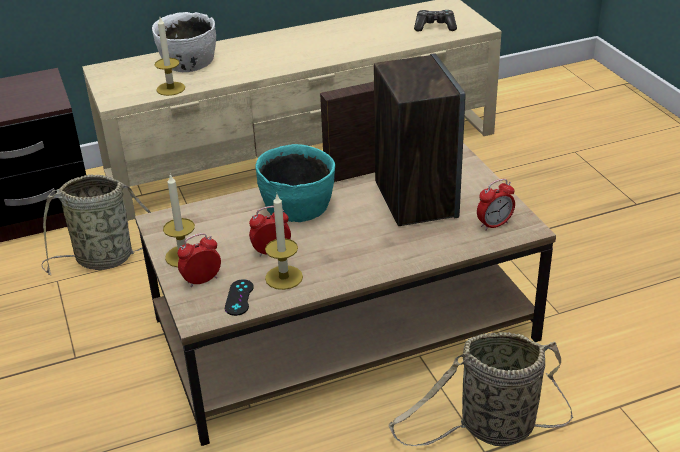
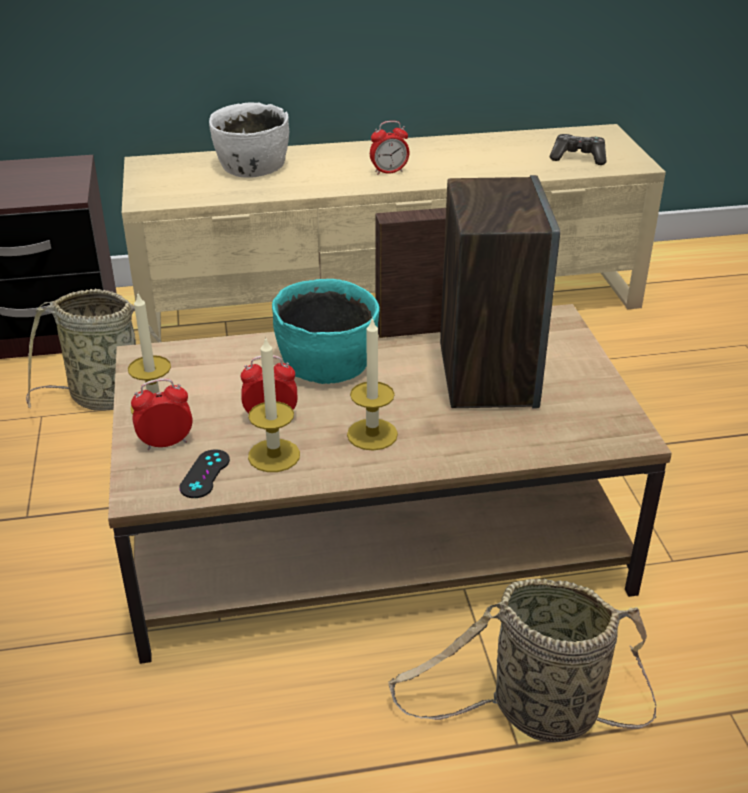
camera: 10 degrees right, 0 degrees up
candle [155,17,185,96] -> candle moved to [347,317,398,451]
alarm clock [477,179,515,231] -> alarm clock moved to [370,121,409,175]

